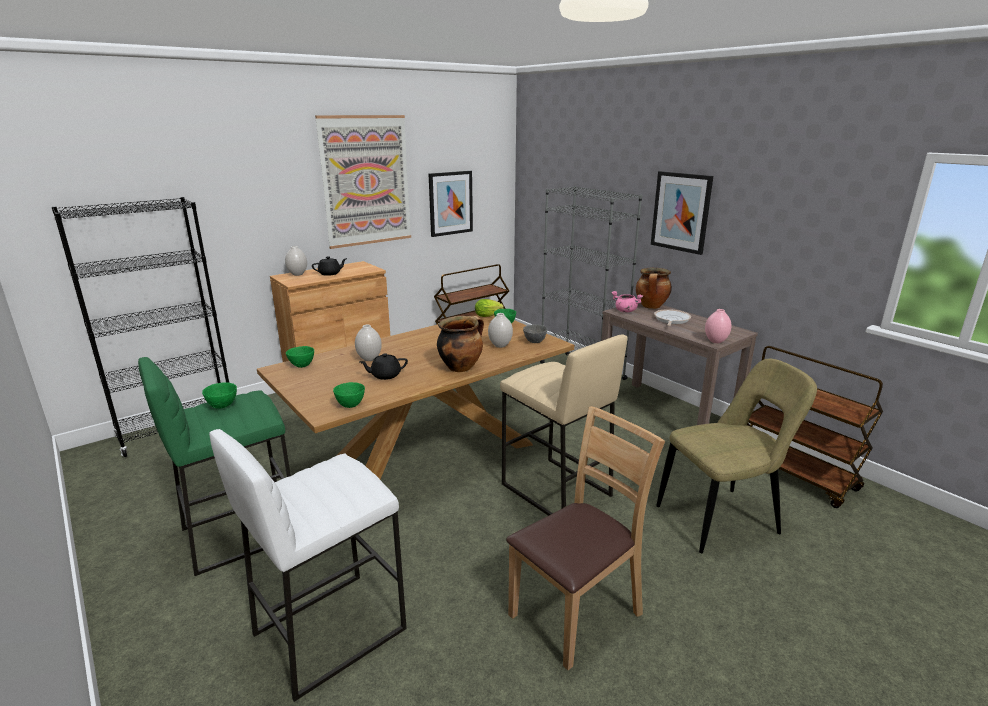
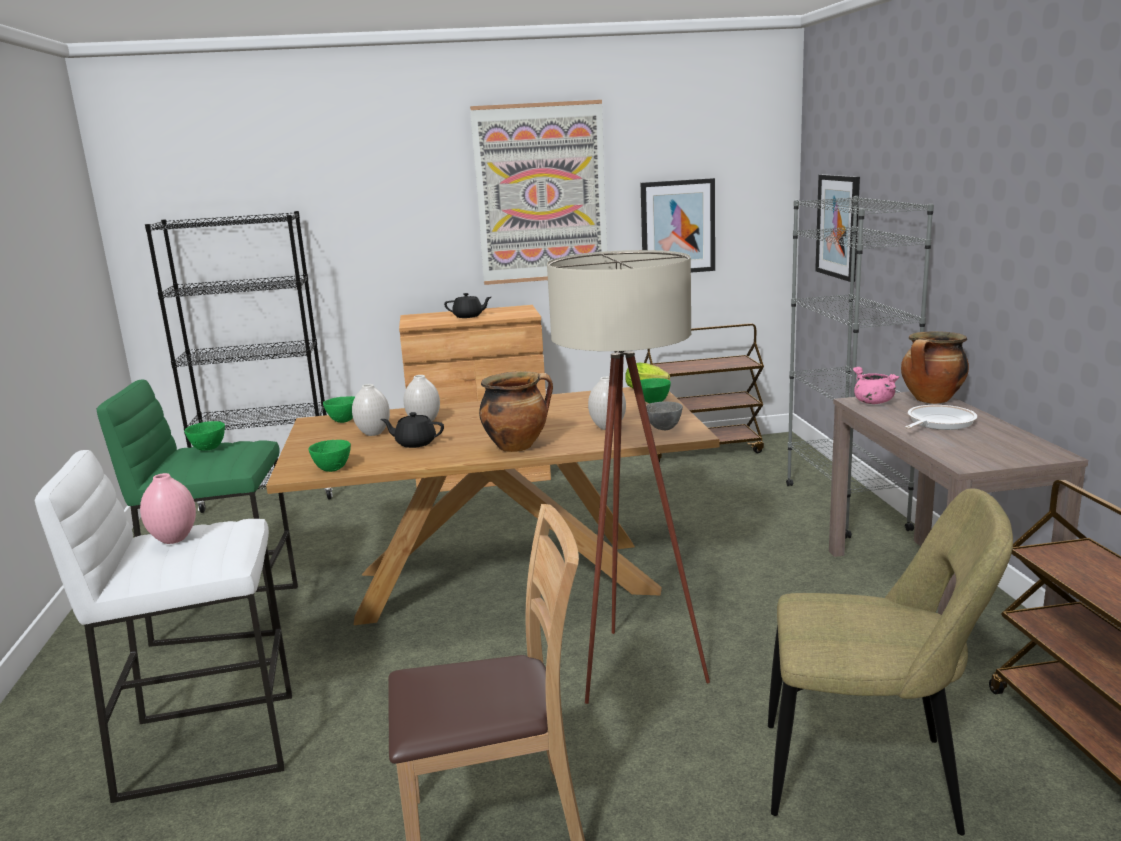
camera: 30 degrees right, 5 degrees down
white vase [285,246,307,276] -> white vase moved to [352,384,390,436]
beige stool [500,334,628,516] -> beige floor lamp [547,250,710,704]
picture [651,171,713,255] -> picture moved to [815,174,860,282]
pink vase [705,309,731,343] -> pink vase moved to [140,473,196,544]

